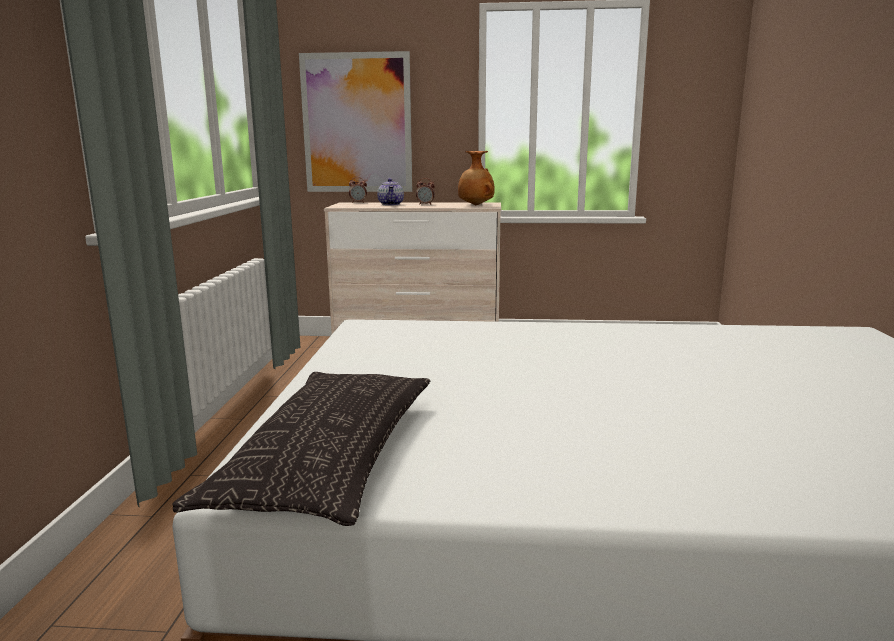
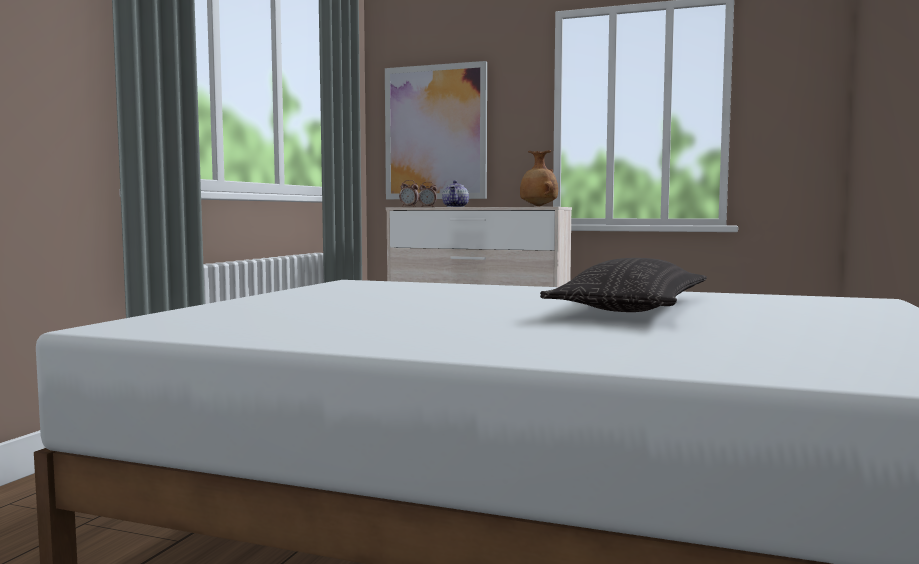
camera: 15 degrees right, 10 degrees down
pillow [172,372,431,526] -> pillow moved to [540,258,707,312]
alarm clock [416,178,435,205] -> alarm clock moved to [399,180,419,207]

